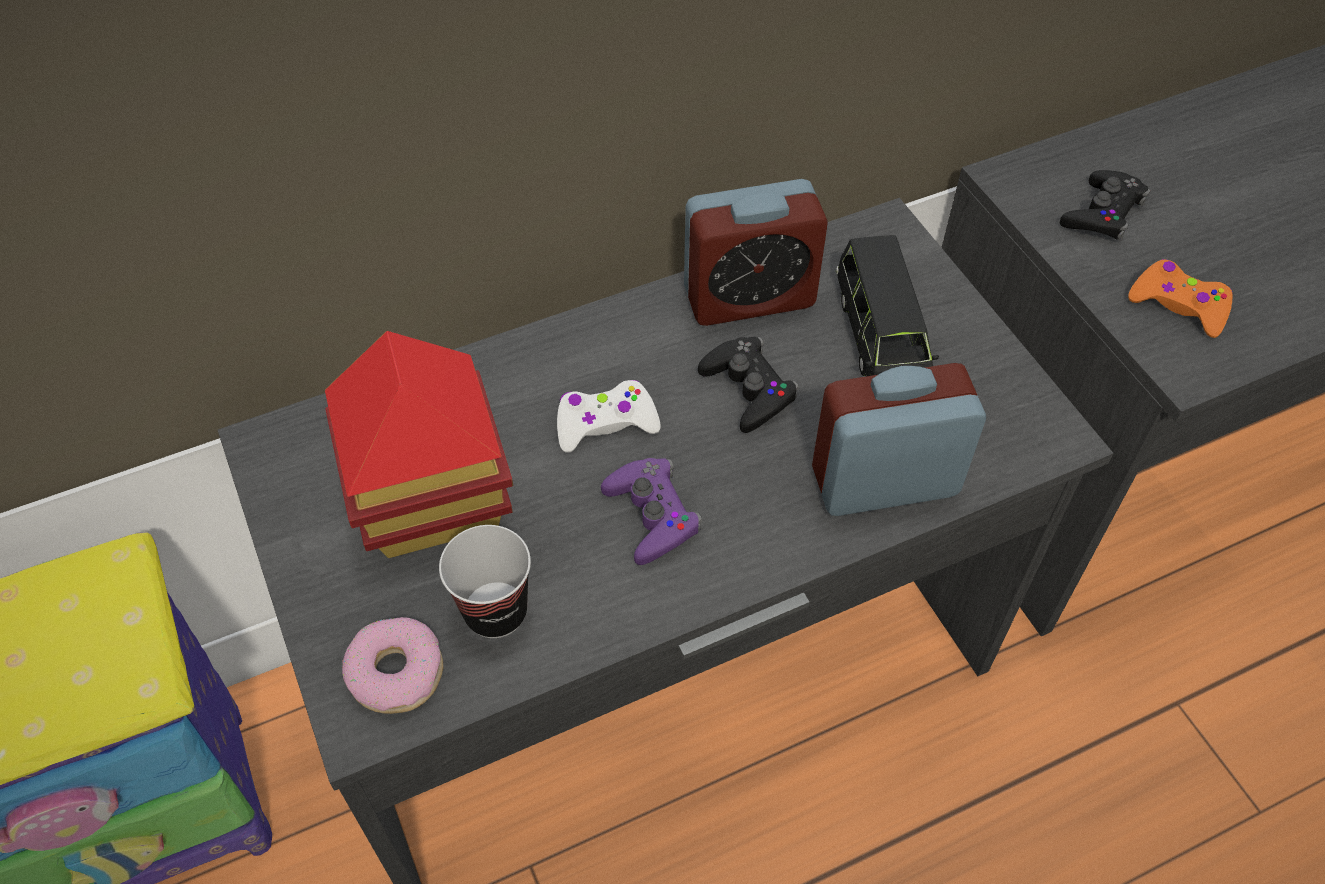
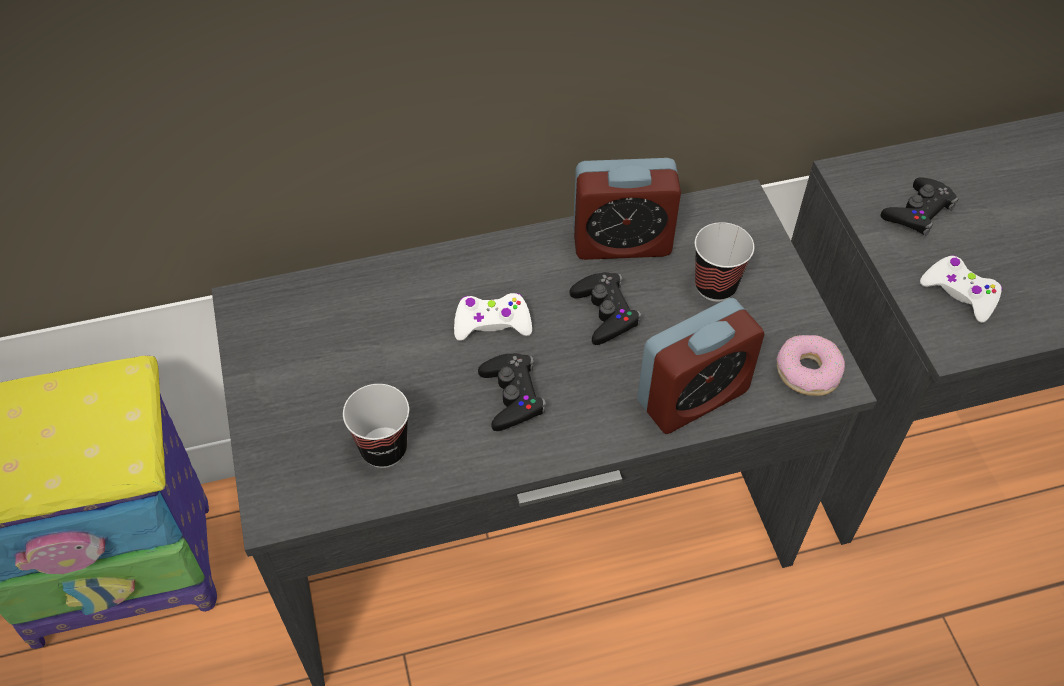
camera: 10 degrees right, 0 degrees up
toy house [325,331,513,558] -> none
donut [342,617,443,714] -> donut moved to [776,335,845,396]
purple game controller [601,458,702,565] -> black game controller [478,353,546,431]
alarm clock [812,363,986,516] -> alarm clock turned 150 degrees clockwise [637,298,765,434]
black toy car [836,235,939,376] -> cup [695,222,754,301]
orange game controller [1128,259,1232,338] -> white game controller [920,255,1002,323]

